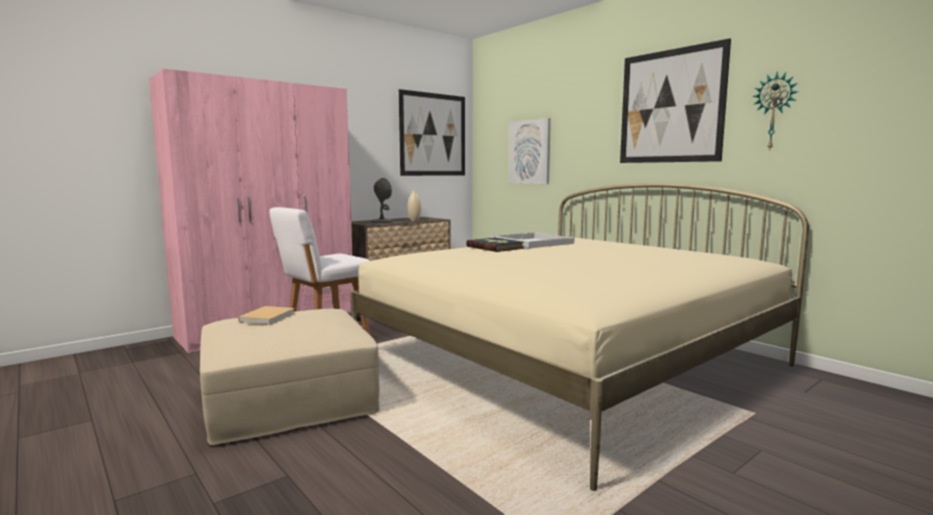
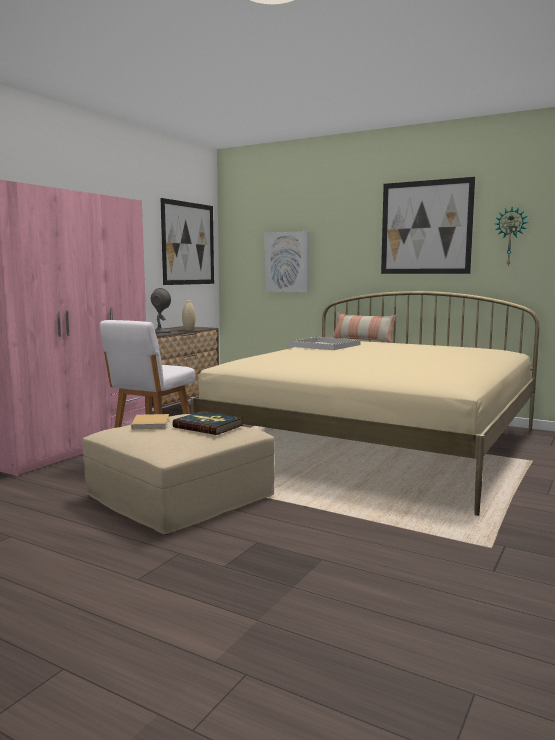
camera: 20 degrees left, 0 degrees up
book [466,238,524,252] -> book moved to [172,411,243,435]
none -> pillow [332,312,397,343]

